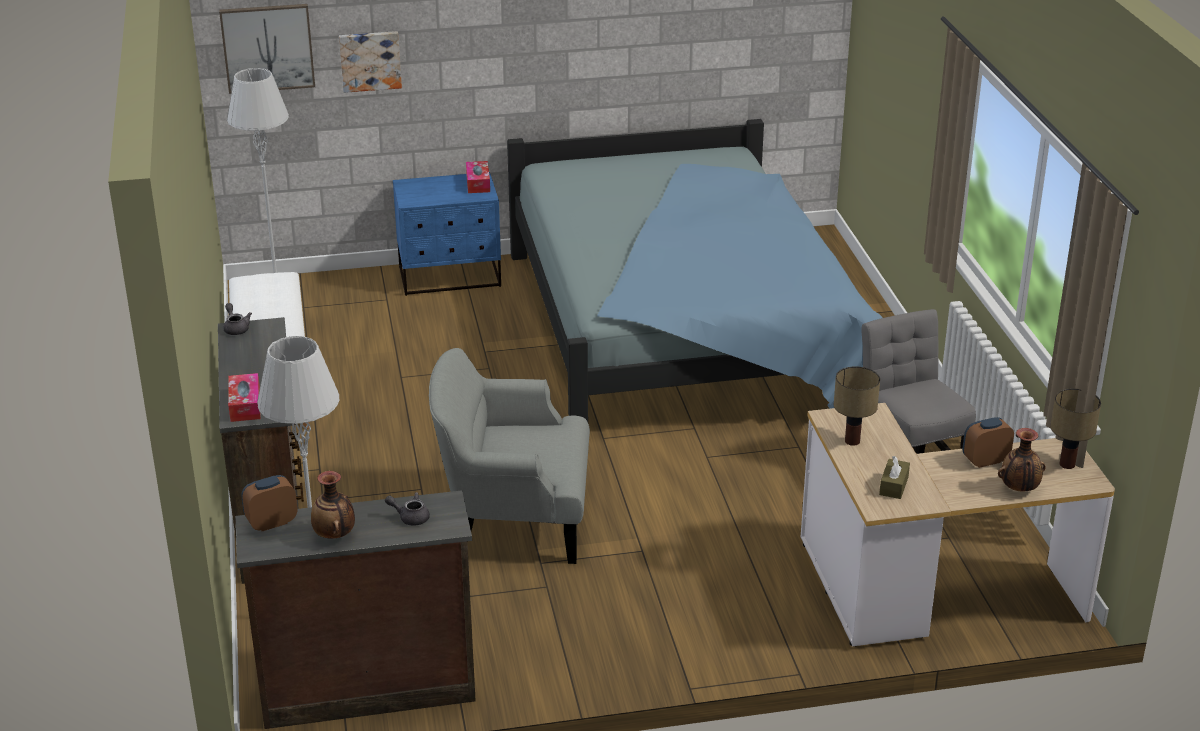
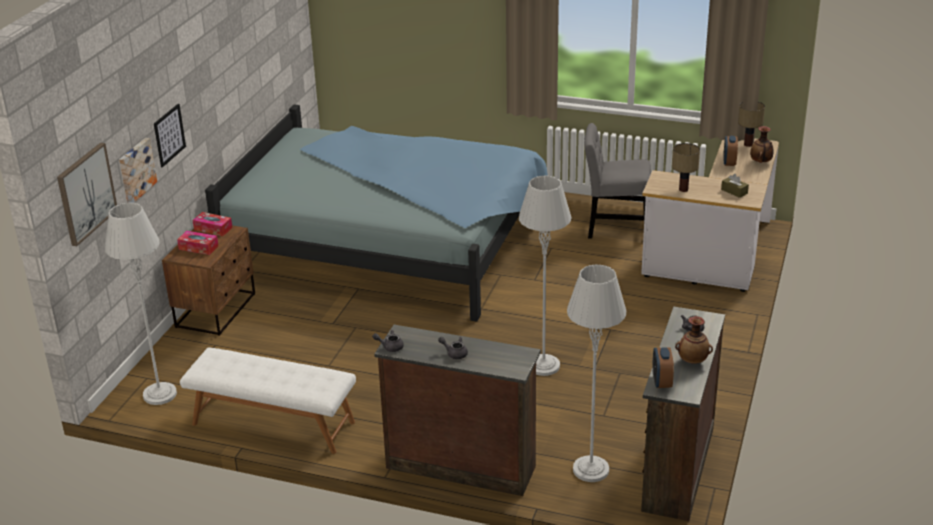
camera: 60 degrees left, 0 degrees up
tissue box [228,373,261,422] -> tissue box moved to [177,231,218,255]
blue nightstand [393,172,501,296] -> brown nightstand [162,225,255,336]
grey armchair [429,348,590,564] -> grey floor lamp [519,175,572,376]
none -> picture [154,104,186,167]
none -> grey teapot [438,337,468,359]

